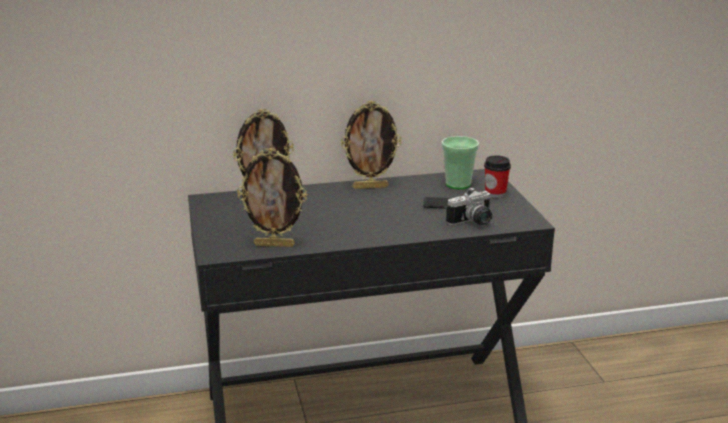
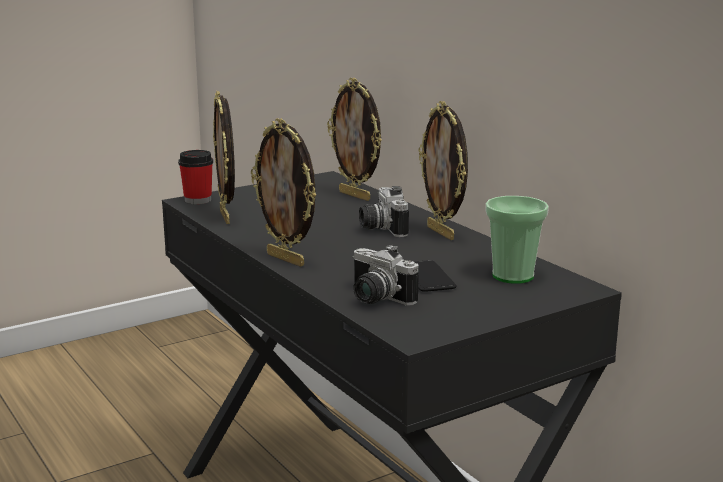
camera: 70 degrees right, 5 degrees down
cup [484,156,511,198] -> cup moved to [178,150,213,204]
none -> picture frame [251,118,316,267]
none -> camera [359,186,409,237]

